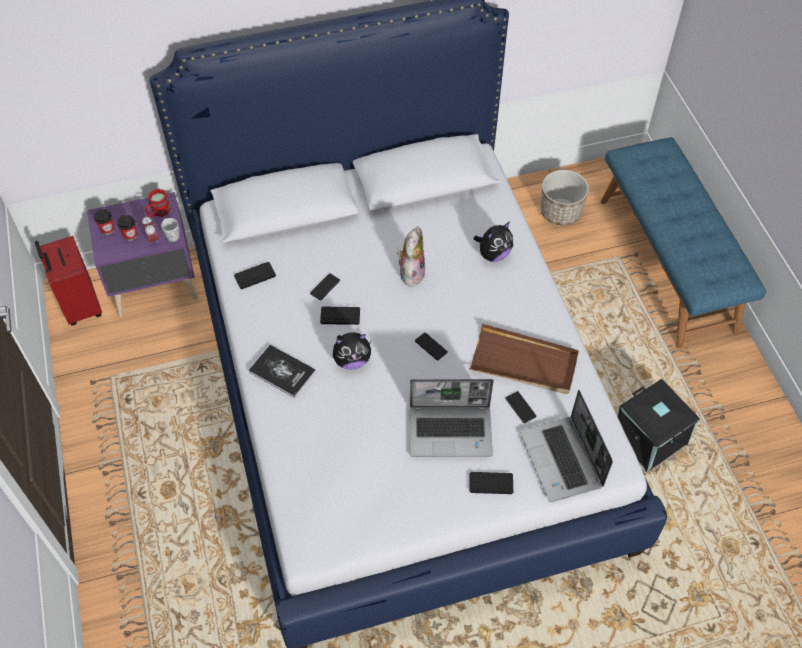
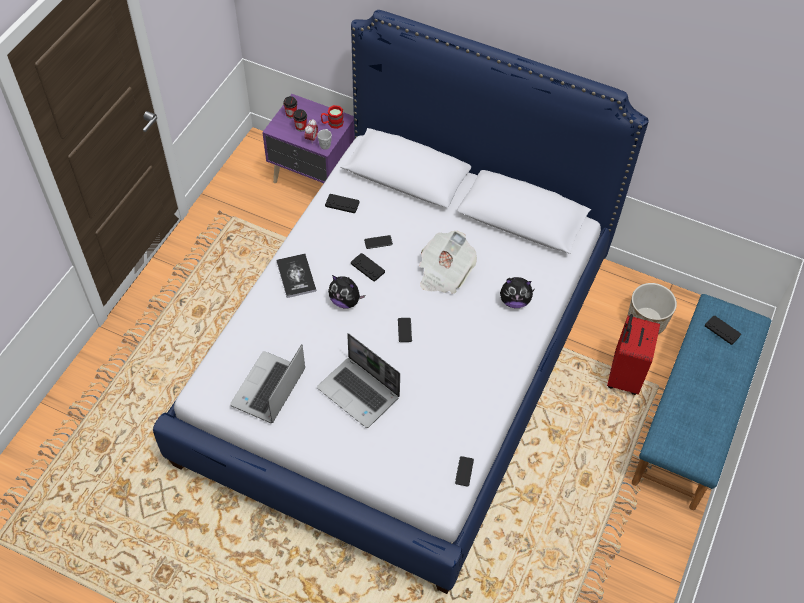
camera: 40 degrees right, 0 degrees up
red suitcase [35,236,102,326] -> red suitcase moved to [607,314,660,395]
plush toy [397,226,425,287] -> newspaper [419,231,477,294]
brown tray [469,323,579,394] -> none
black game controller [470,472,513,494] -> black game controller moved to [705,315,741,345]
phone [505,391,537,423] -> phone moved to [455,456,474,487]
laptop [520,390,613,502] -> laptop moved to [230,344,305,423]
black storage box [617,379,700,472] -> none

